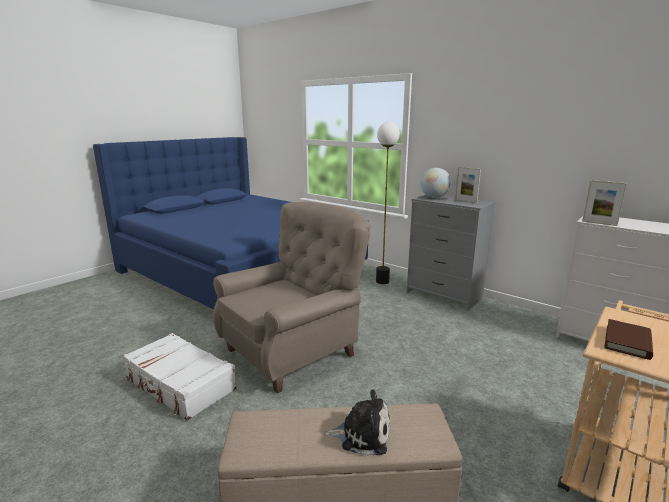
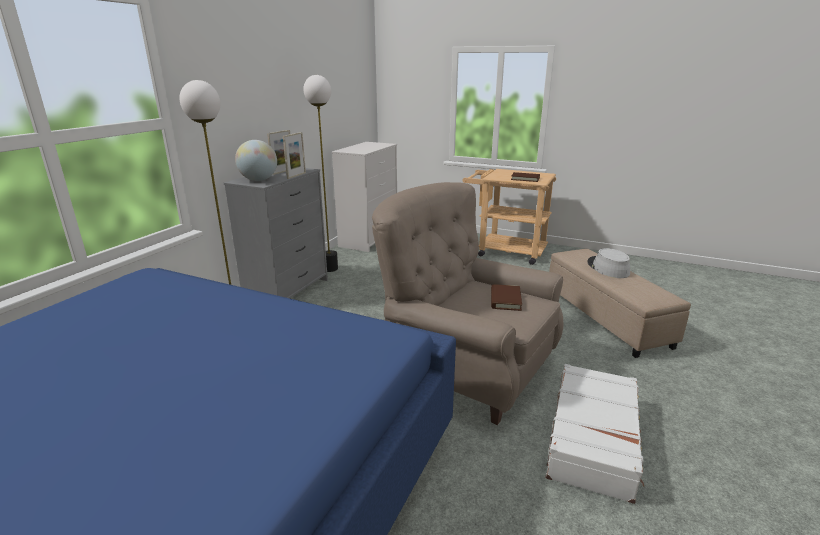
camera: 105 degrees left, 5 degrees up
plush toy [323,389,390,456] -> grey hat [587,248,630,278]
picture frame [582,180,627,226] -> picture frame moved to [283,132,306,179]
none -> floor lamp [303,75,338,272]
none -> brown book [491,284,522,311]

